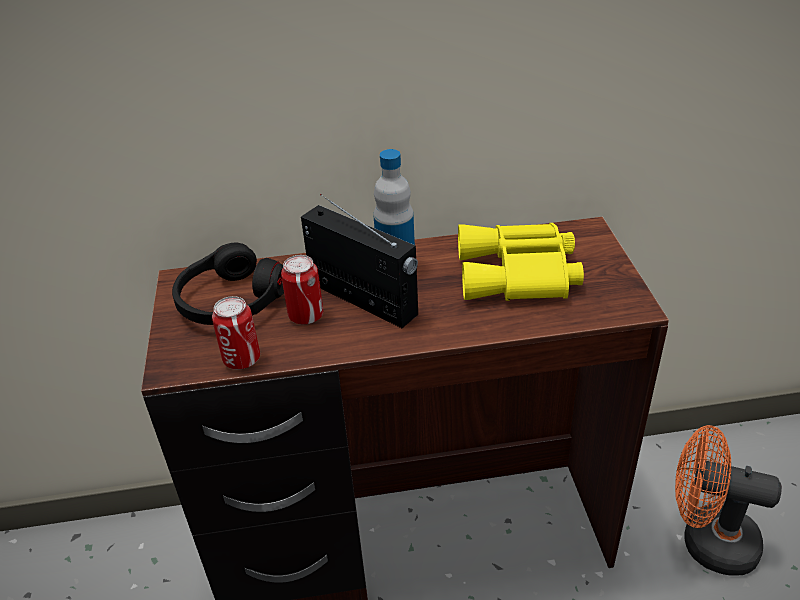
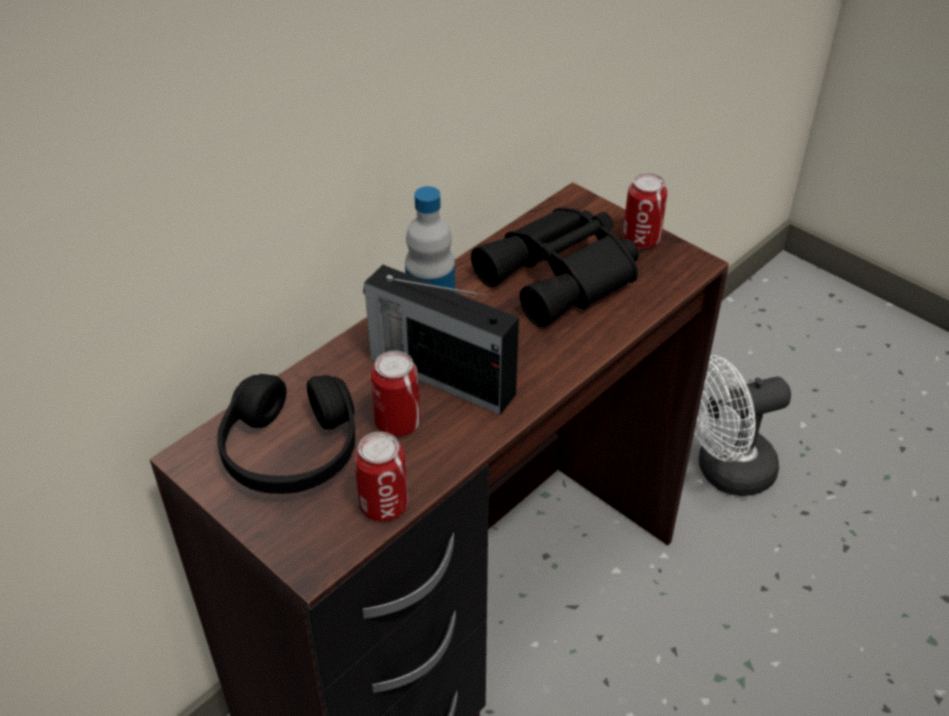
camera: 40 degrees left, 5 degrees up
radio [301,194,418,328] -> radio turned 150 degrees counterclockwise [363,265,519,415]
yellow binoculars [458,223,584,301] -> black binoculars [471,207,638,327]
orange fan [675,425,782,576] -> white fan [694,355,791,496]
none -> can [623,173,667,248]

